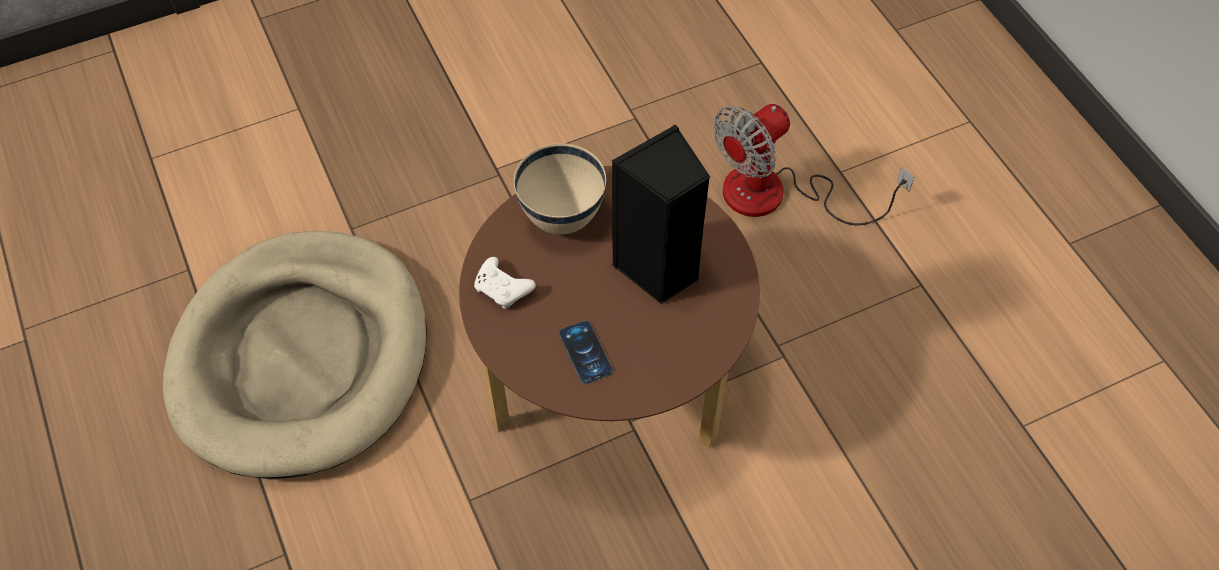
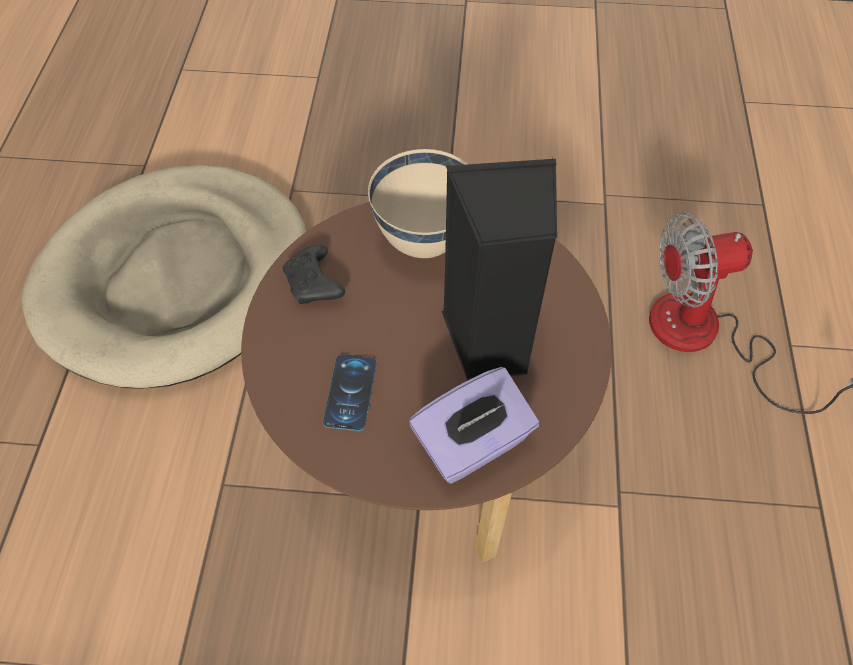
camera: 30 degrees right, 0 degrees up
white game controller [474,257,536,309] -> black game controller [283,244,345,304]
none -> purple tissue box [409,367,539,484]

